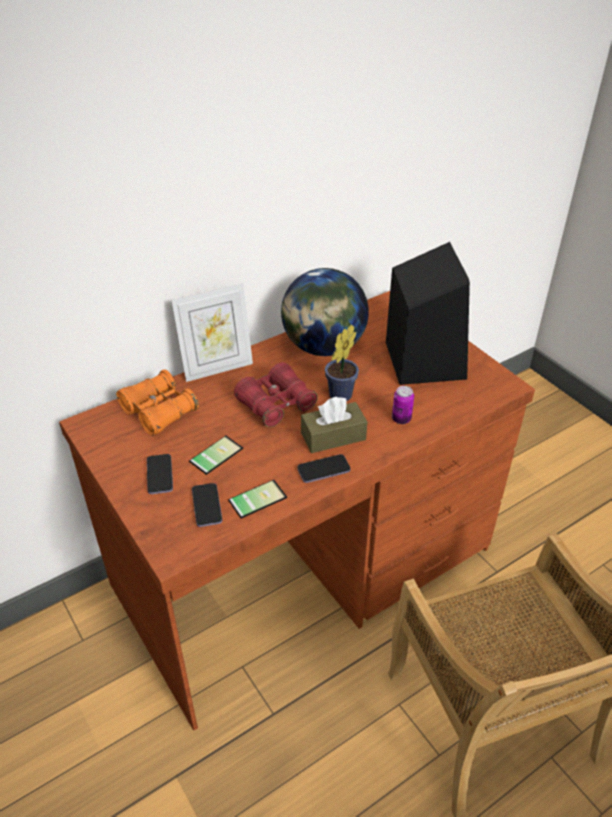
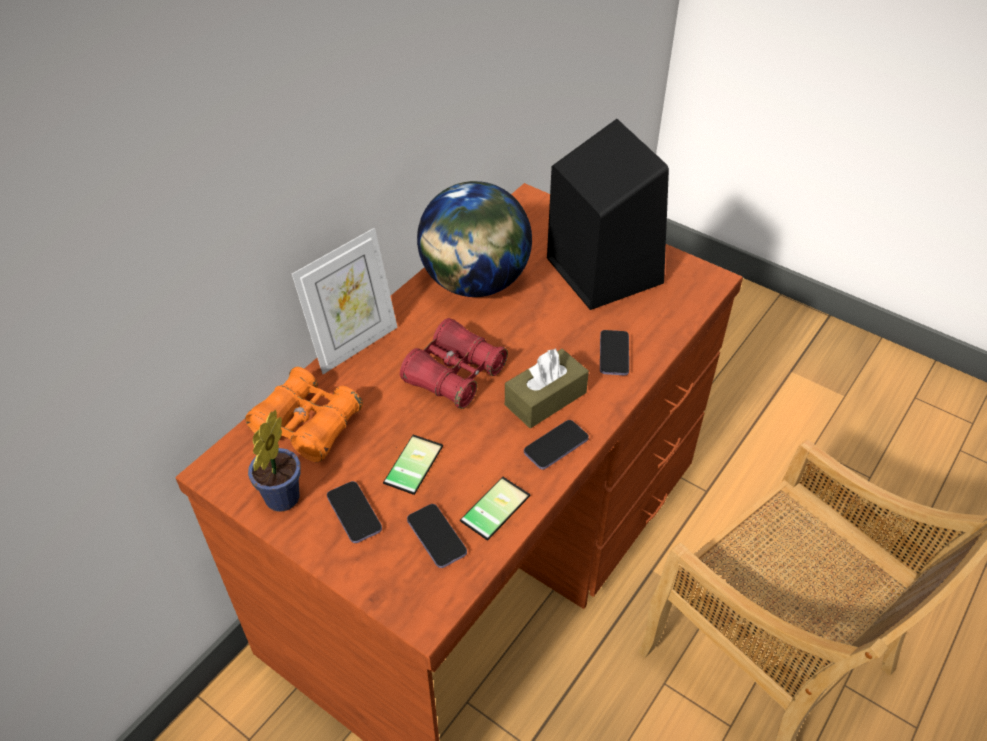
camera: 20 degrees left, 5 degrees up
potted plant [325,325,359,401] -> potted plant moved to [248,410,301,512]
can [392,386,414,424] -> phone [600,330,629,375]

